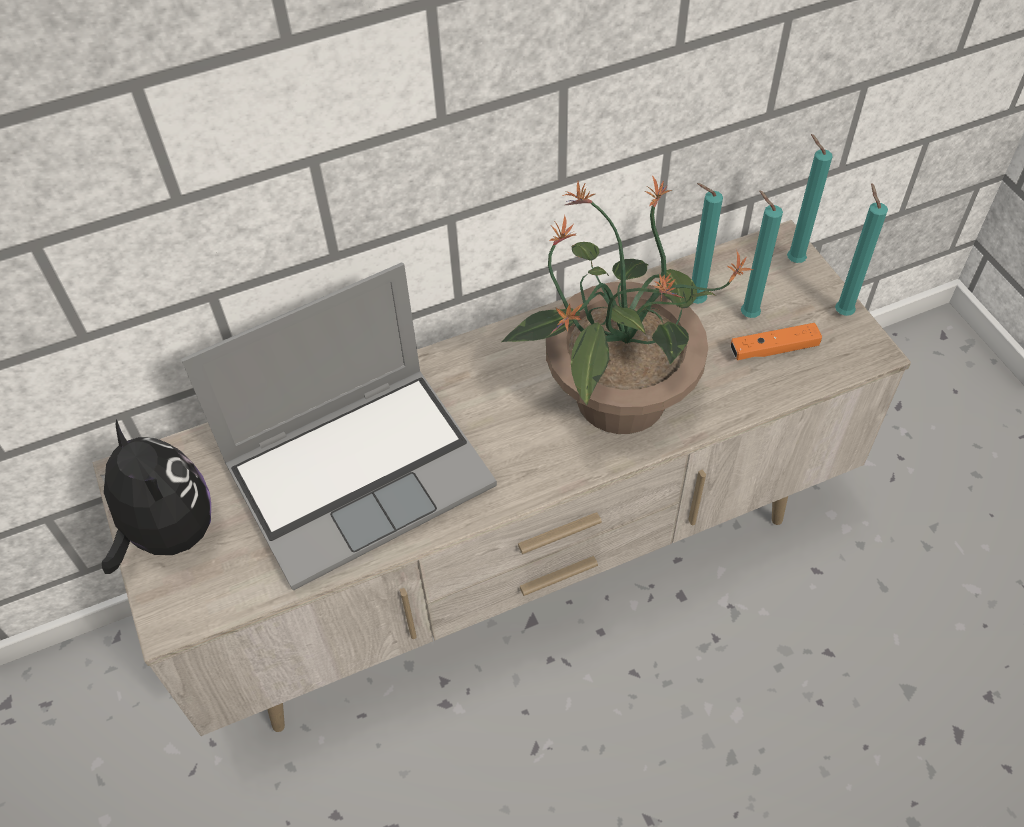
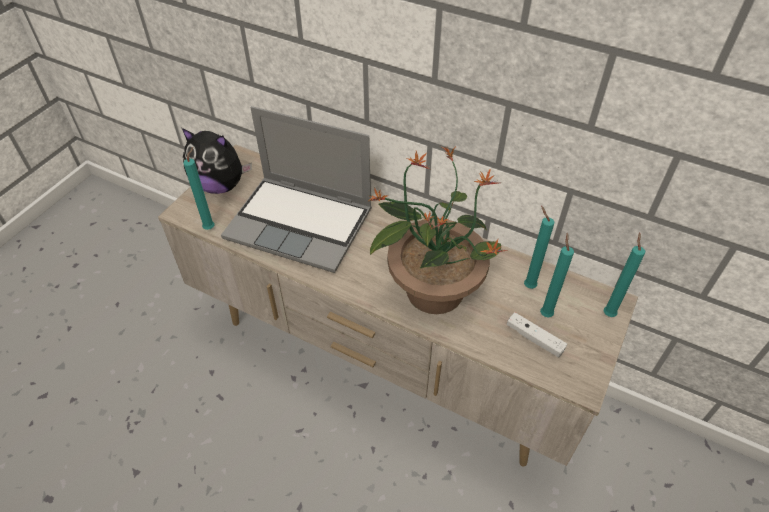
camera: 50 degrees right, 5 degrees down
plush toy [100,419,211,574] -> plush toy turned 90 degrees clockwise [182,128,252,194]
orange game controller [730,323,822,360] -> white game controller [507,313,567,357]
turquoise candle [835,183,888,316] -> turquoise candle moved to [183,147,215,230]

